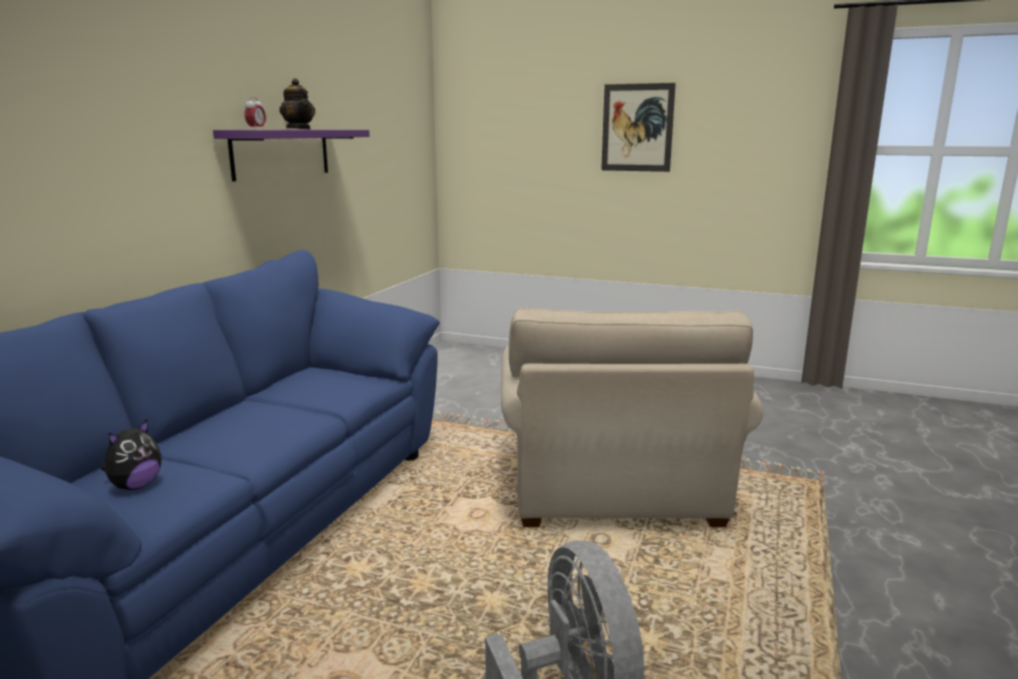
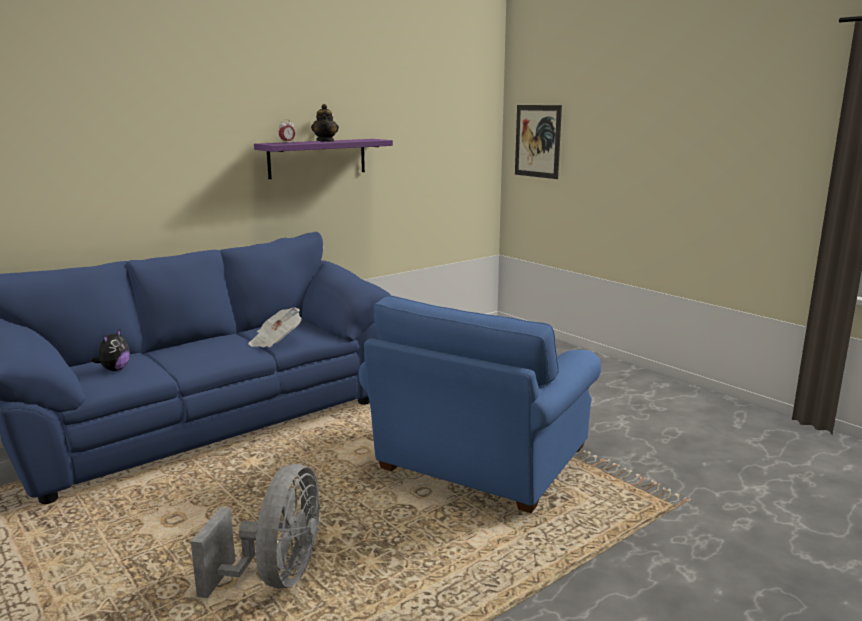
camera: 30 degrees right, 0 degrees up
plush toy [101,420,162,490] -> plush toy turned 45 degrees counterclockwise [92,328,130,371]
beige armchair [501,308,763,527] -> blue armchair [359,296,601,513]
picture [601,83,676,172] -> picture moved to [515,105,562,179]
none -> newspaper [248,308,302,348]

